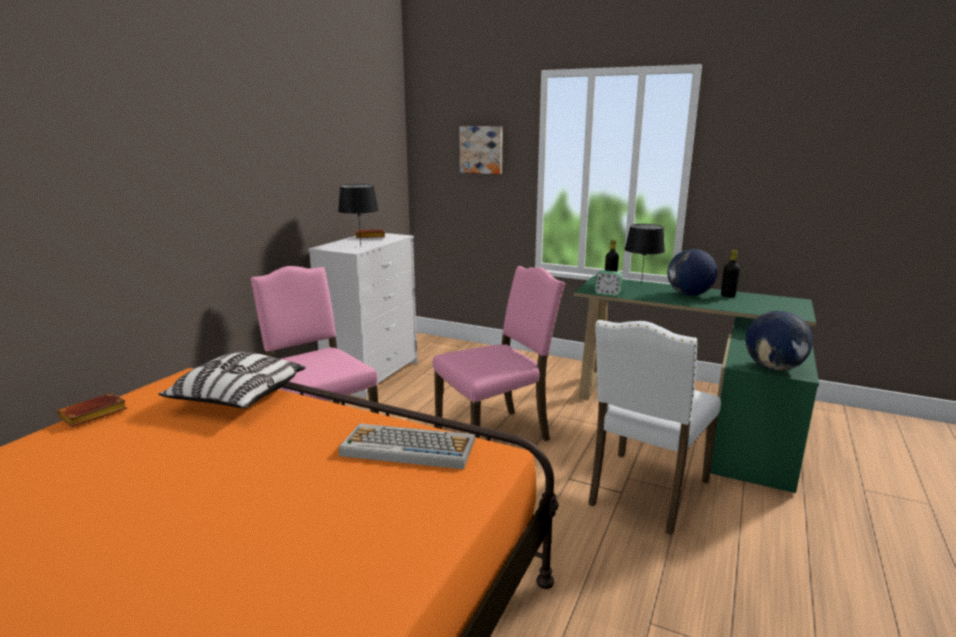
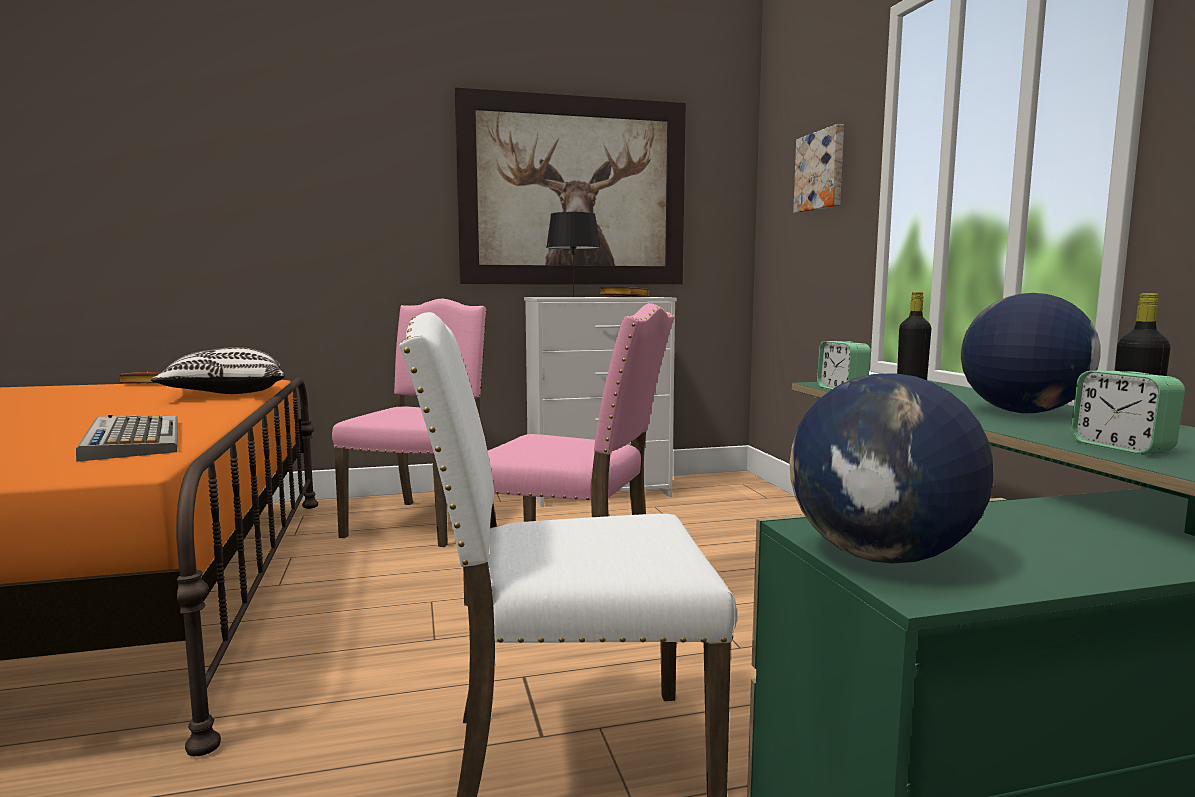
camera: 50 degrees right, 10 degrees down
black table lamp [625,224,665,284] -> none
none -> picture [454,87,686,284]
none -> alarm clock [1071,370,1185,455]

